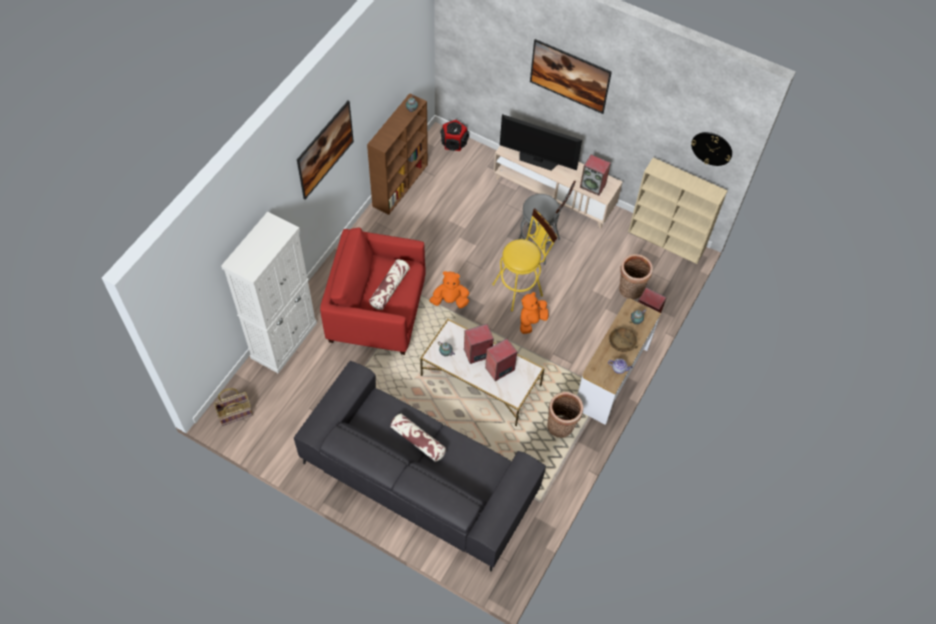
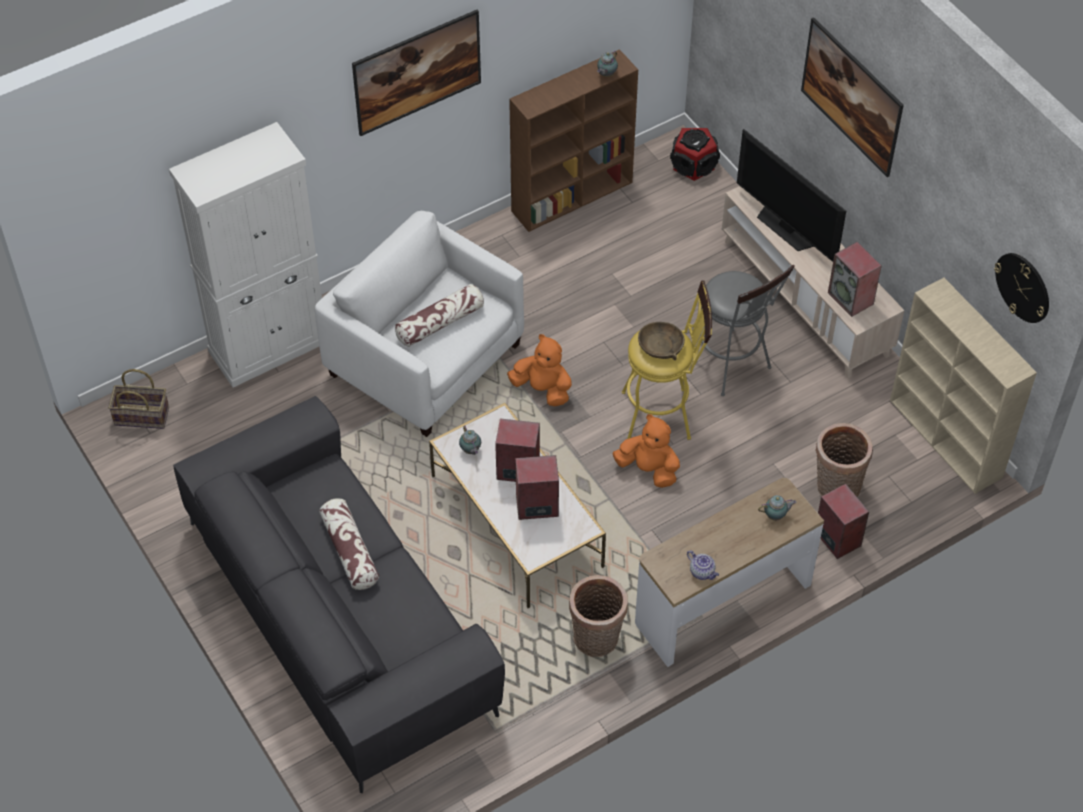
camera: 30 degrees right, 5 degrees down
red armchair [320,228,426,355] -> white armchair [315,211,524,437]
orange plush toy [520,292,549,334] -> orange plush toy turned 45 degrees clockwise [612,414,680,488]
brown bowl [609,327,638,352] -> brown bowl moved to [638,322,685,360]

